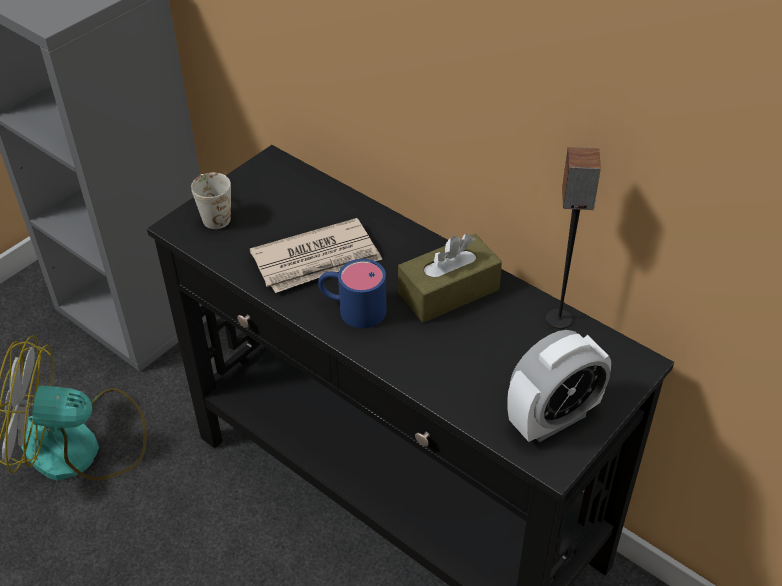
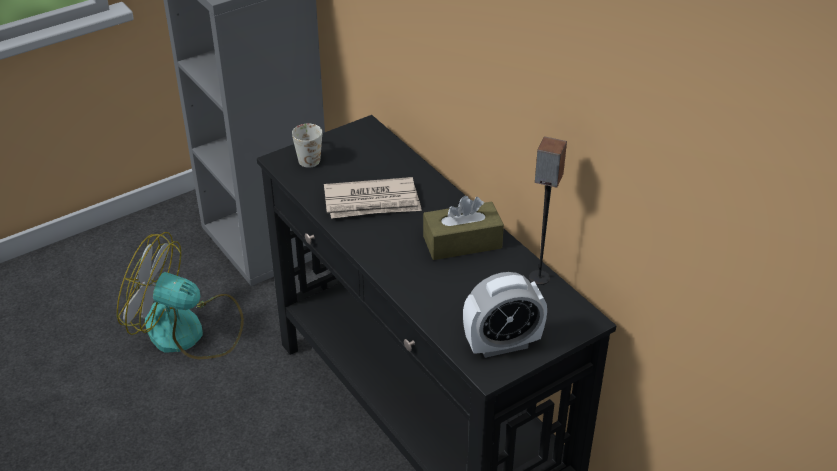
camera: 15 degrees right, 5 degrees down
blue mug [318,259,386,328] -> none

